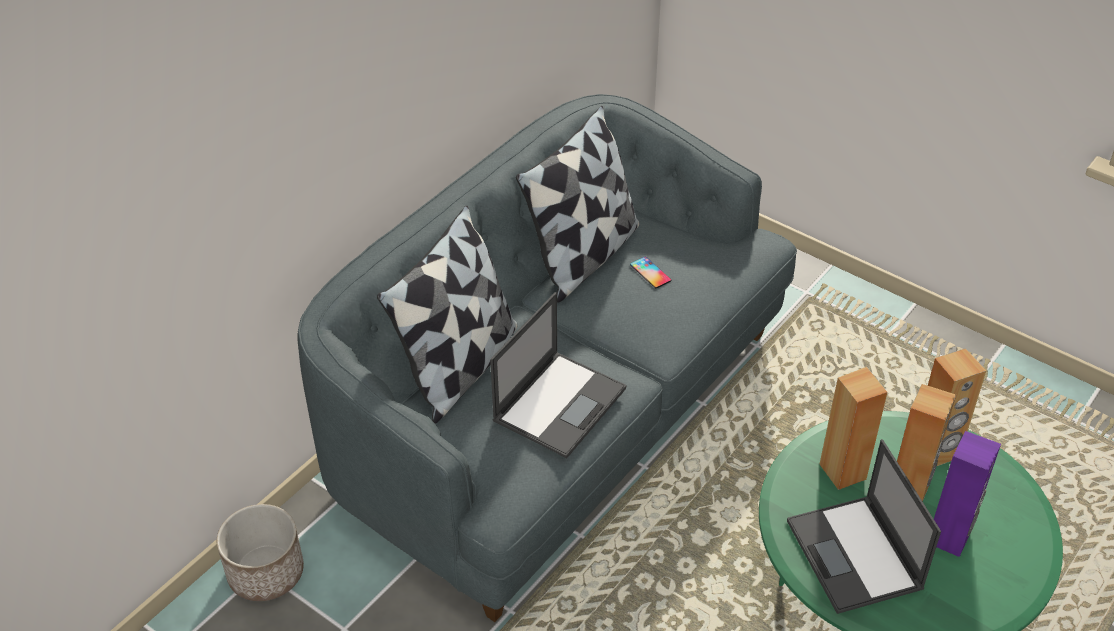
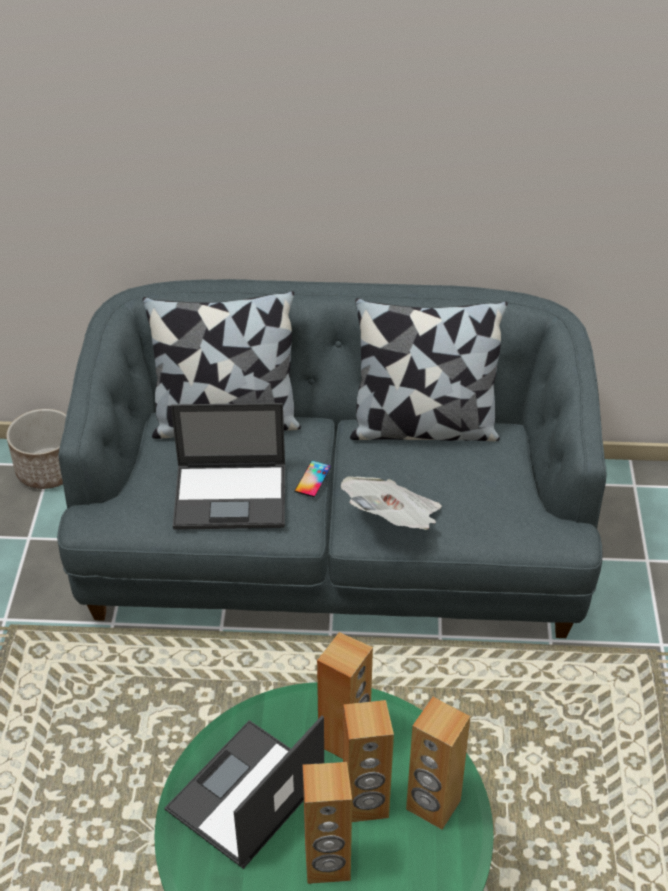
camera: 55 degrees right, 0 degrees up
phone [630,256,671,288] -> phone moved to [295,461,331,497]
purple speaker [934,431,1001,557] -> brown speaker [303,762,352,884]
none -> newspaper [341,476,442,530]

